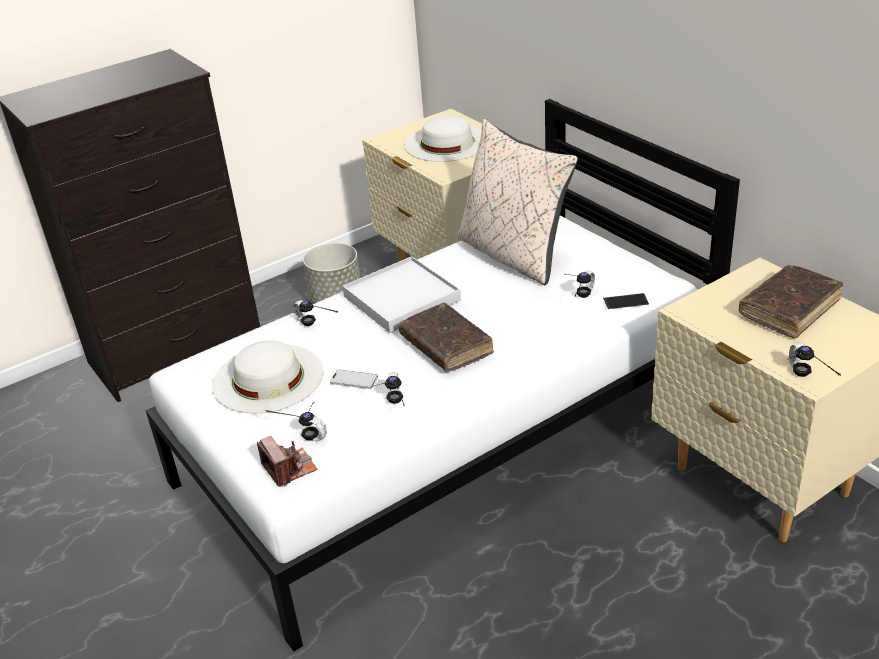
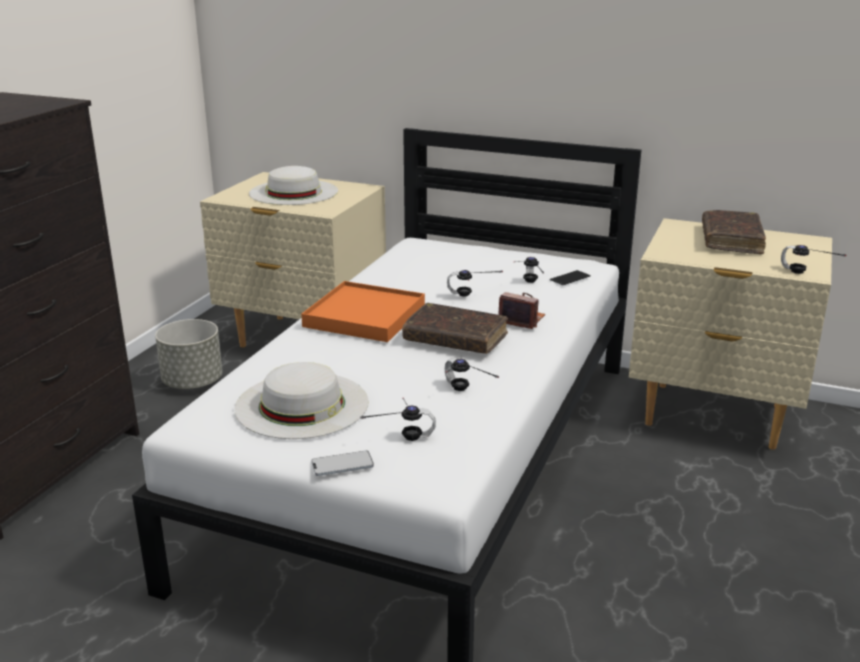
camera: 35 degrees left, 10 degrees down
camera [257,436,317,487] -> camera moved to [499,292,545,329]
headphones [293,300,338,326] -> headphones moved to [447,270,503,297]
phone [330,369,378,389] -> phone moved to [312,451,374,476]
white tray [343,256,461,333] -> orange tray [301,281,425,342]
beige pillow [458,119,578,286] -> none

